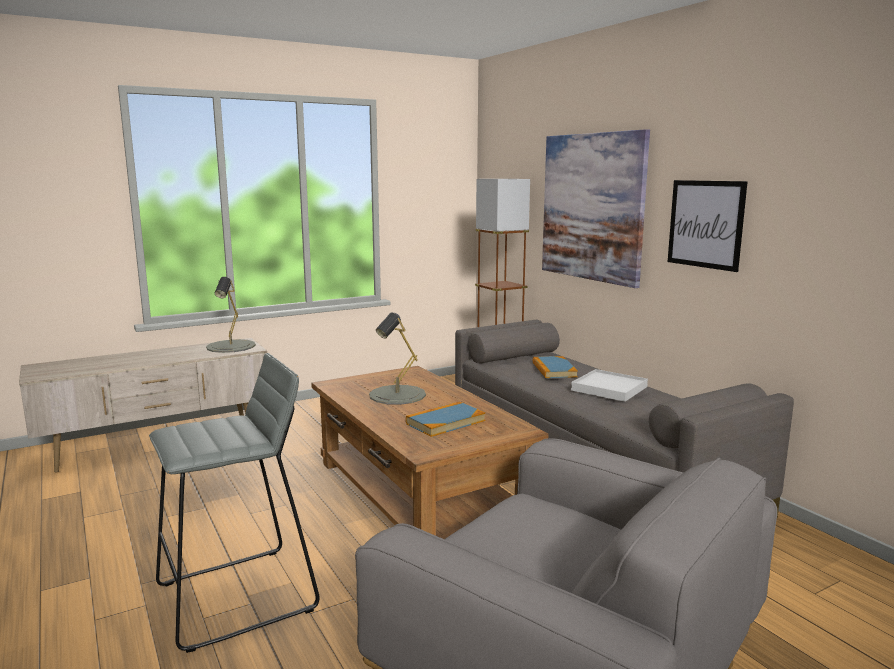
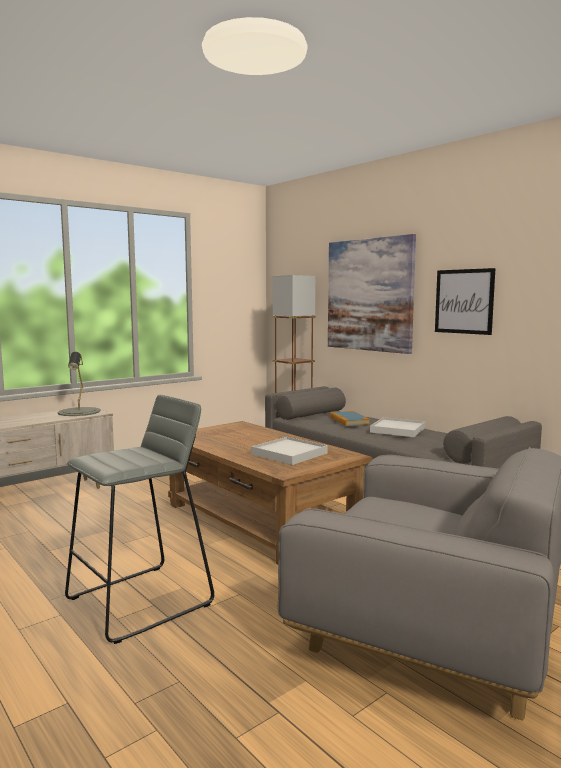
camera: 10 degrees left, 5 degrees down
grey table lamp [369,312,426,405] -> none
book [406,402,485,437] -> white tray [251,437,328,465]

